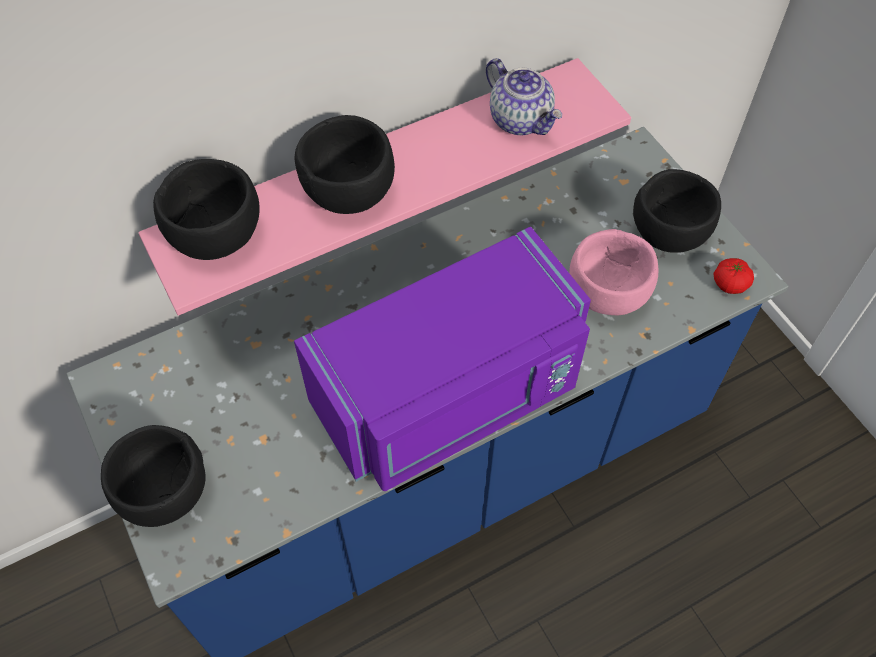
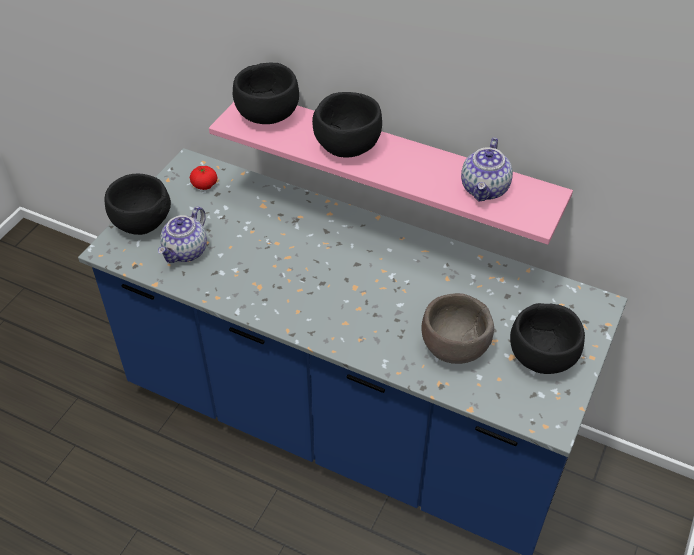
camera: 55 degrees right, 10 degrees down
purple microwave [294,227,591,491] -> none
pink bowl [569,229,658,315] -> brown bowl [422,293,494,364]
tomato [713,258,754,294] -> tomato moved to [190,166,217,190]
none -> teapot [158,207,207,263]

